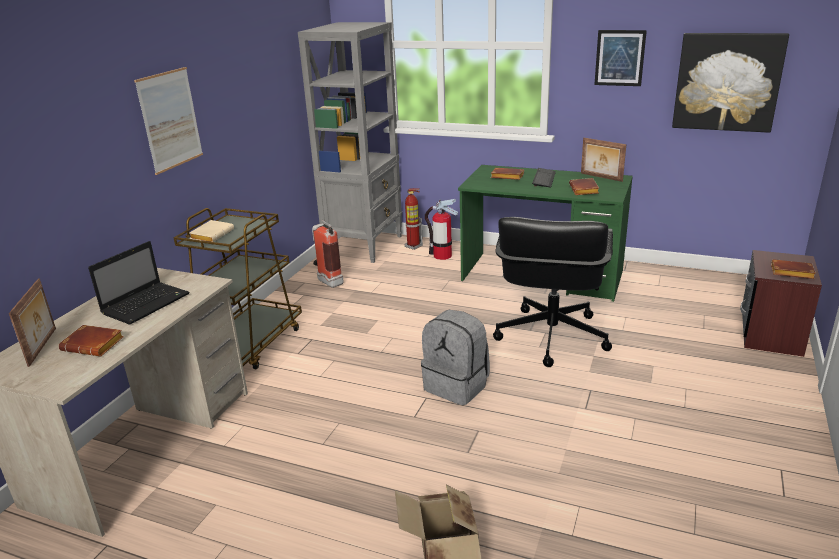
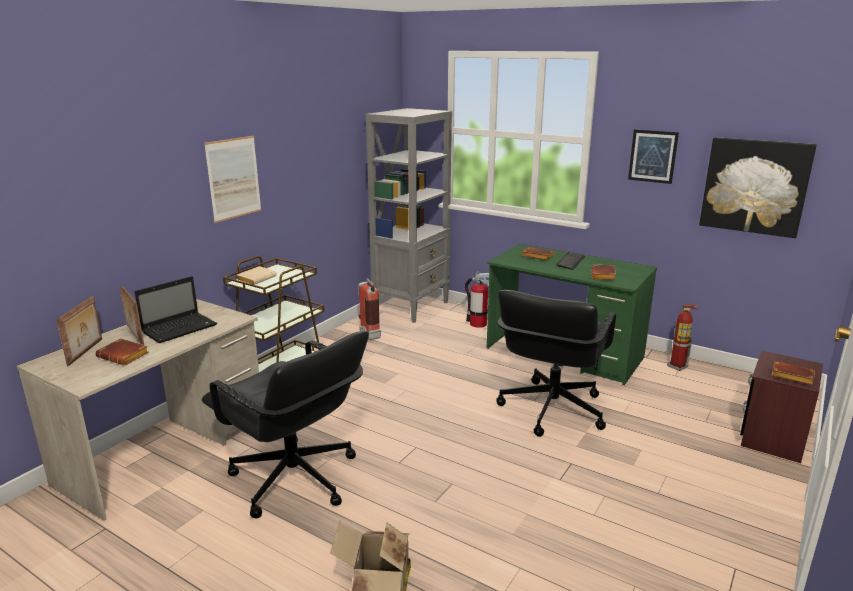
camera: 10 degrees right, 5 degrees down
fire extinguisher [404,188,423,250] -> fire extinguisher moved to [667,304,698,371]
grey backpack [421,310,490,405] -> none
picture frame [581,138,626,182] -> picture frame moved to [121,285,144,345]
none -> black office chair [202,331,369,518]

